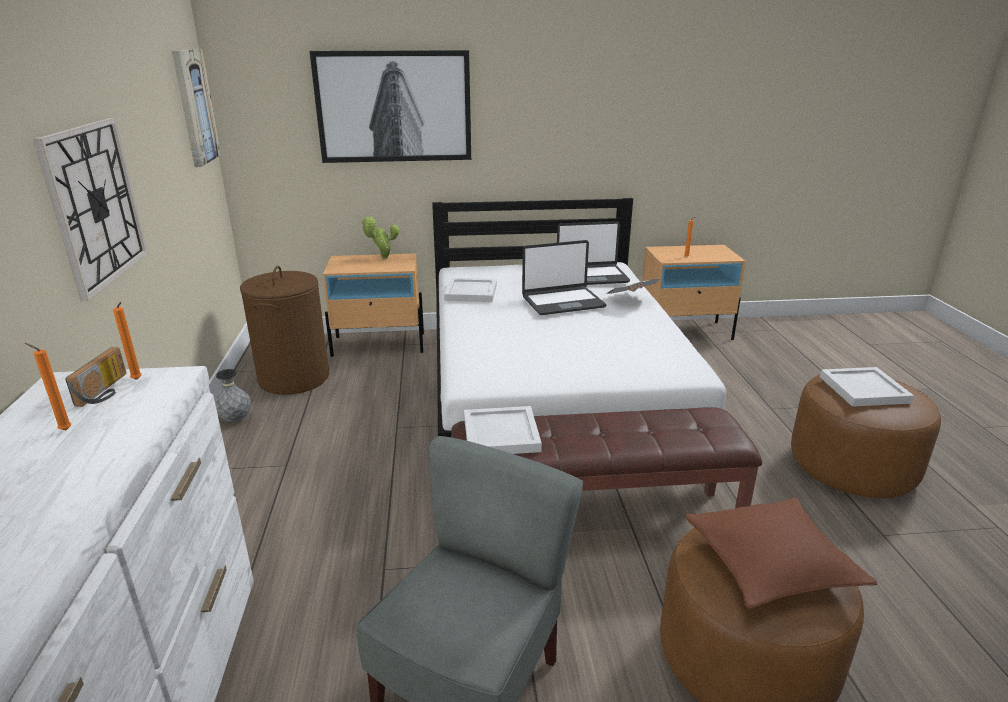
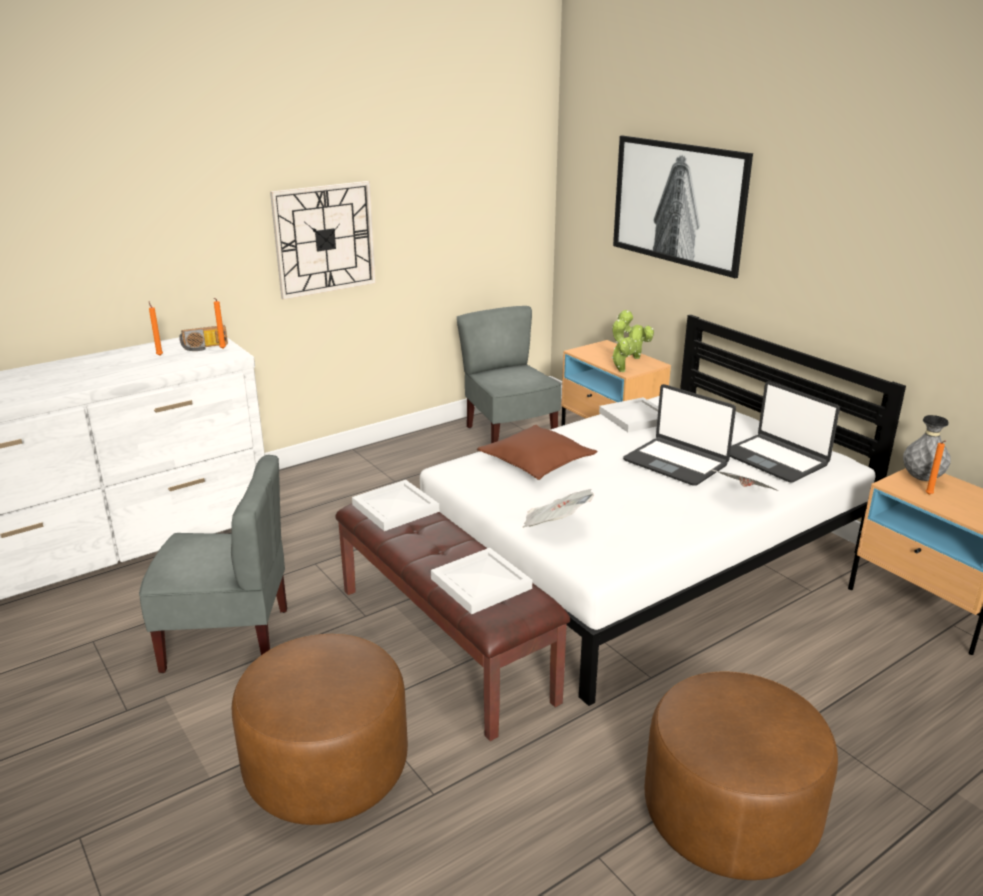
camera: 60 degrees right, 0 degrees up
picture [172,49,221,167] -> none
grey vase [215,369,251,422] -> grey vase moved to [903,415,951,481]
brown laundry basket [240,266,329,395] -> grey chair [457,306,561,443]
brown pillow [685,497,877,609] -> brown pillow moved to [477,425,598,480]
white tray [820,367,914,407] -> white tray moved to [431,548,532,614]
none -> newspaper [522,489,594,528]
none -> potted plant [611,319,637,372]

